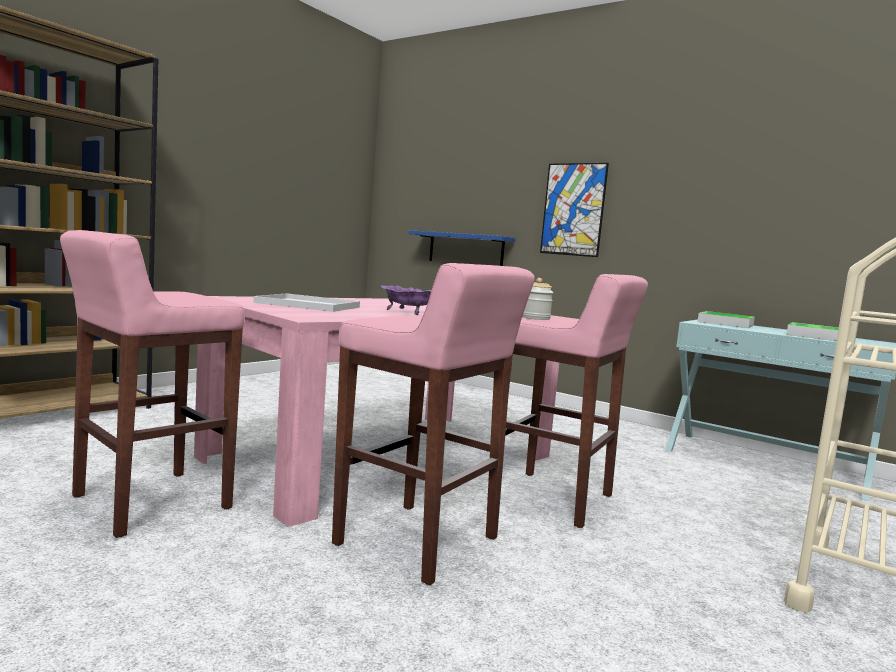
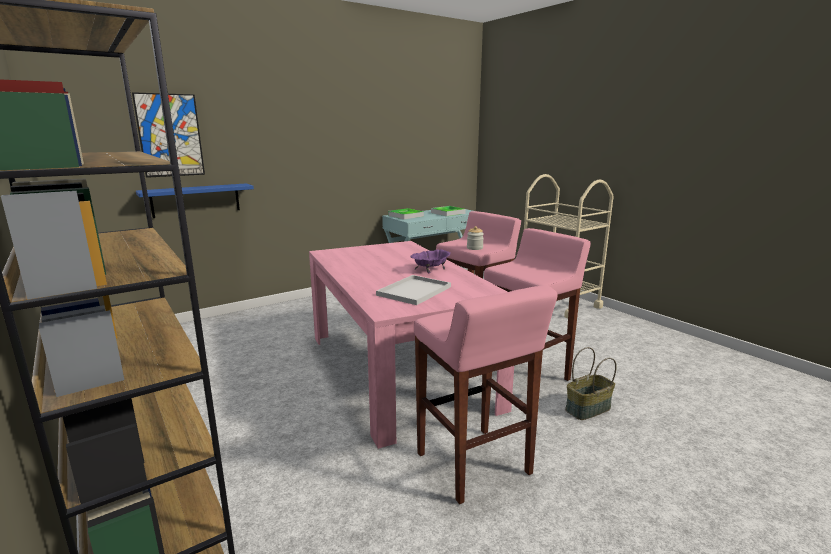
camera: 70 degrees left, 10 degrees up
picture [540,163,609,257] -> picture moved to [132,92,205,178]
none -> basket [565,347,617,420]

